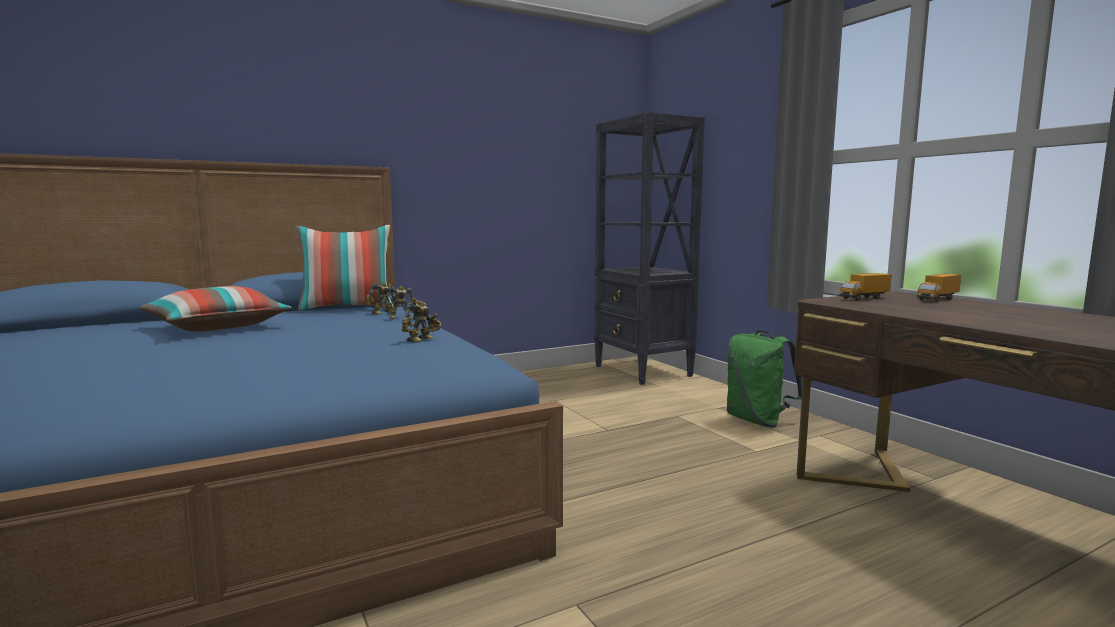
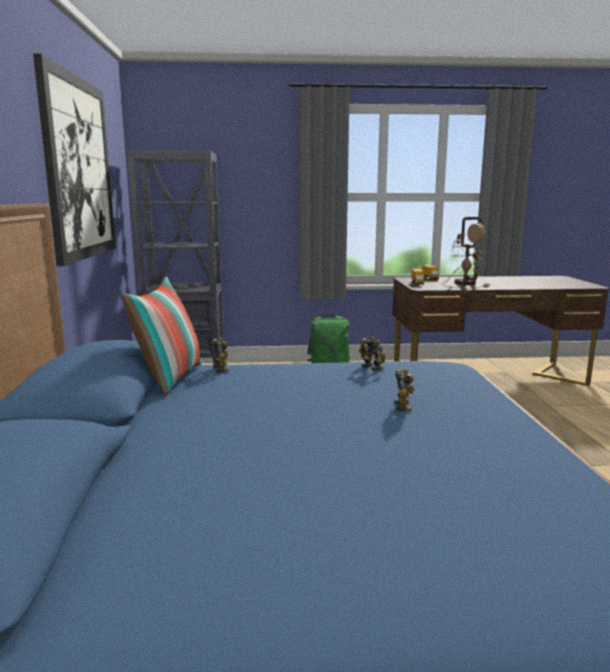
camera: 65 degrees left, 5 degrees up
pillow [139,286,292,332] -> none
toy robot [382,286,419,319] -> toy robot moved to [394,368,415,411]
none -> picture [33,53,116,266]
none -> table lamp [442,217,490,289]

